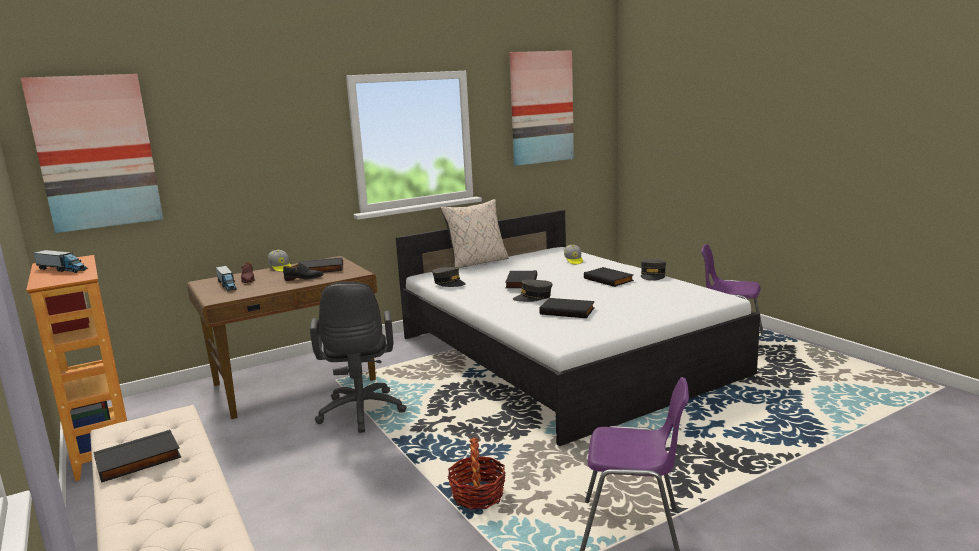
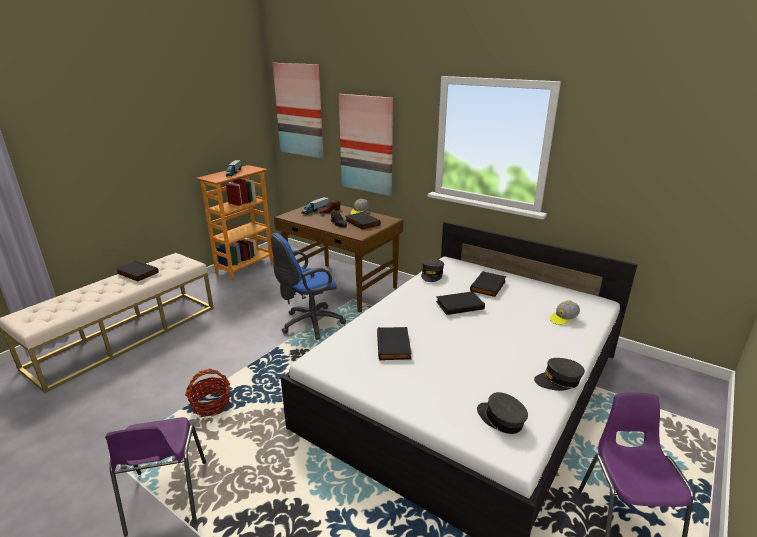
camera: 65 degrees right, 10 degrees up
black office chair [310,282,407,433] -> blue office chair [270,233,346,340]
beige pillow [441,199,509,268] -> none
picture [509,50,574,166] -> picture moved to [339,94,393,196]
grey cap [513,280,553,302] -> grey cap moved to [477,392,528,434]
black book [584,267,634,287] -> black book moved to [470,271,506,297]

